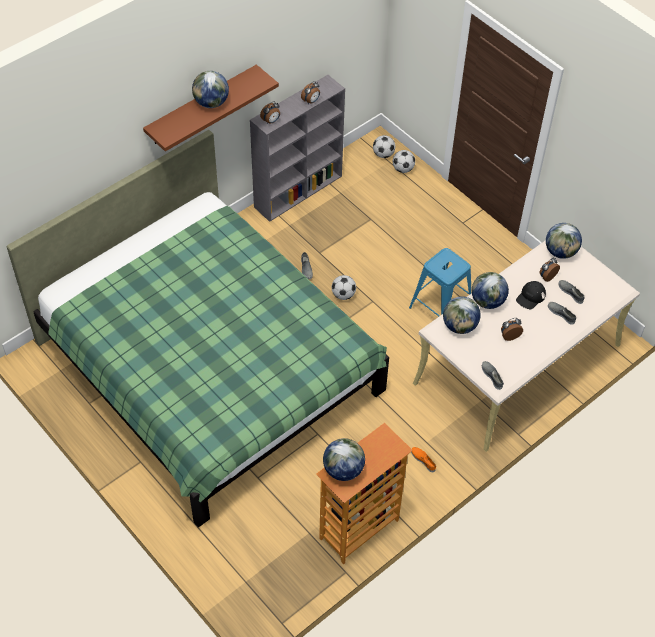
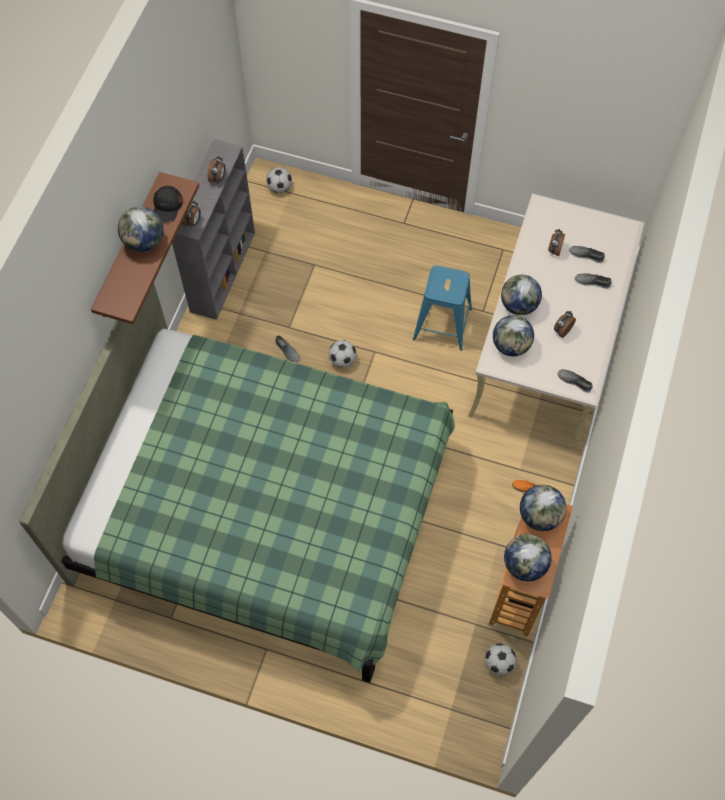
camera: 30 degrees left, 10 degrees up
football [393,150,415,173] -> football moved to [485,644,516,676]
black cap [516,281,546,309] -> black cap moved to [153,186,183,222]
globe [546,223,582,259] -> globe moved to [520,485,566,531]

